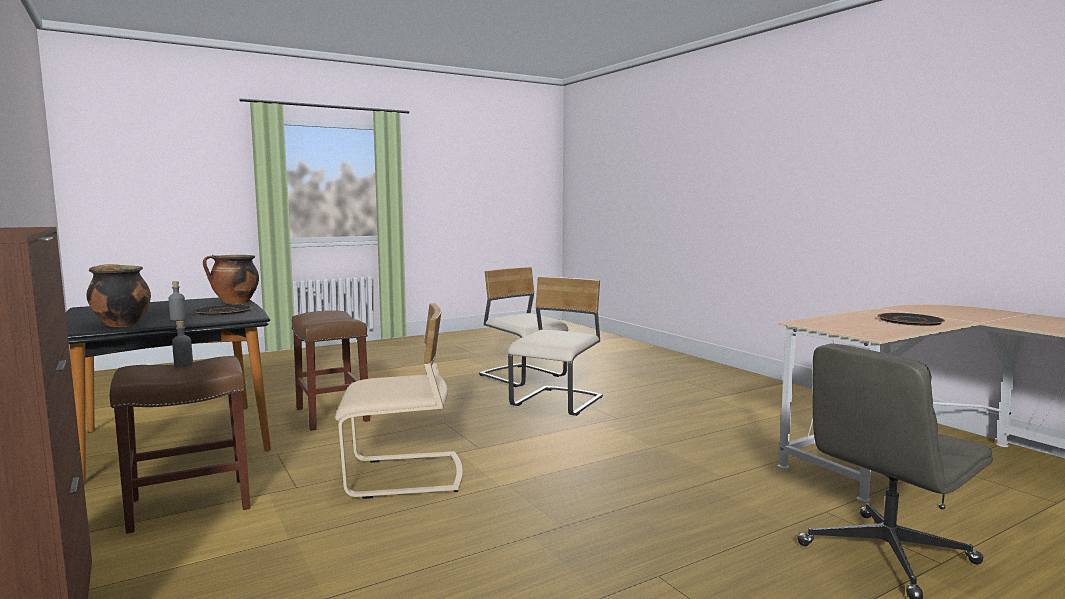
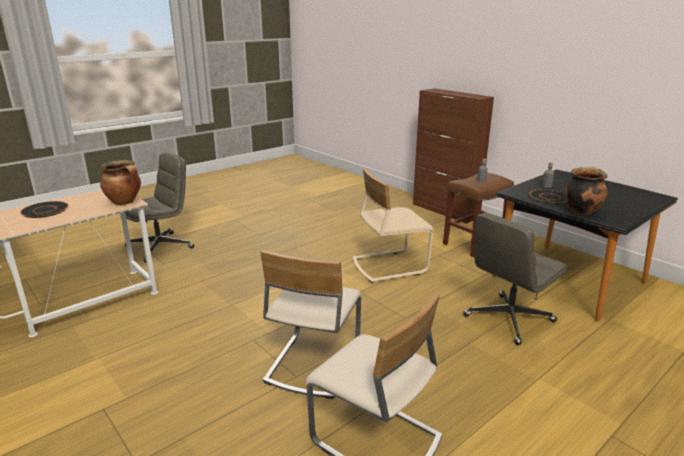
camera: 170 degrees right, 15 degrees up
cooking pot [86,264,151,327] -> cooking pot moved to [100,160,141,205]
brown stool [291,310,370,431] -> grey office chair [463,213,567,345]

